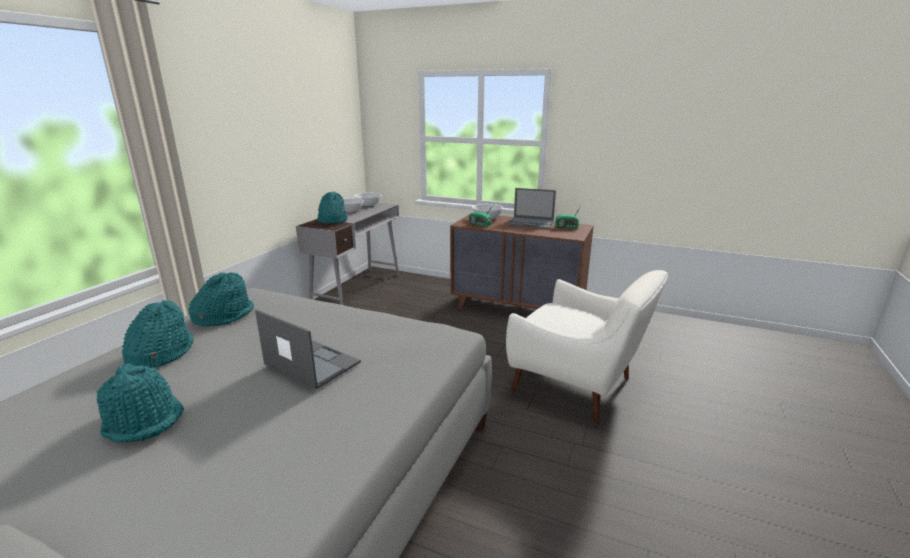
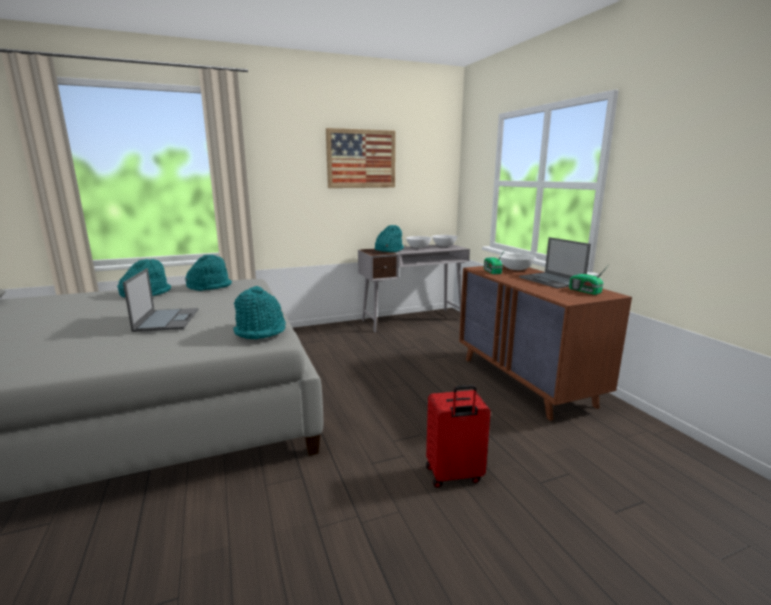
camera: 45 degrees right, 5 degrees down
turquoise hat [96,363,184,443] -> turquoise hat moved to [233,286,286,339]
white armchair [506,270,668,426] -> red suitcase [426,385,491,488]
none -> picture [326,128,396,188]

